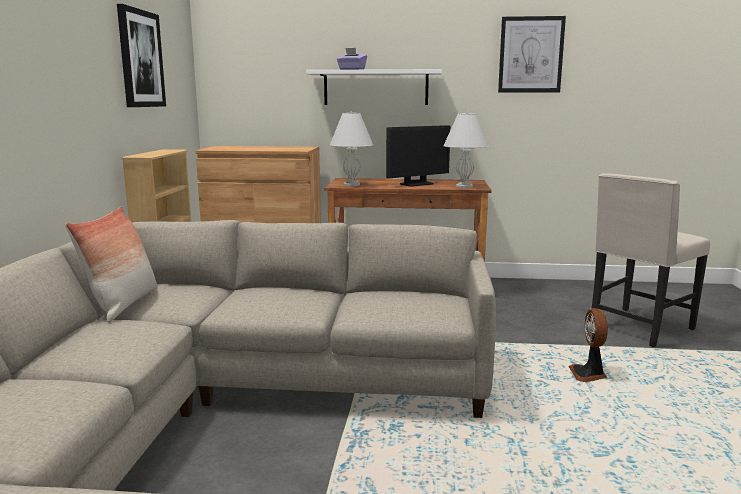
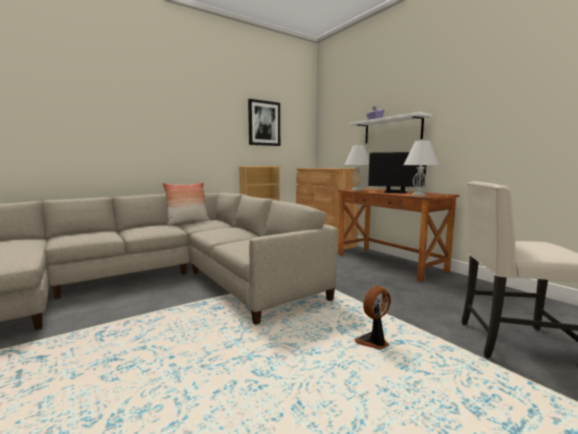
camera: 50 degrees right, 5 degrees down
picture [498,16,566,92] -> none

